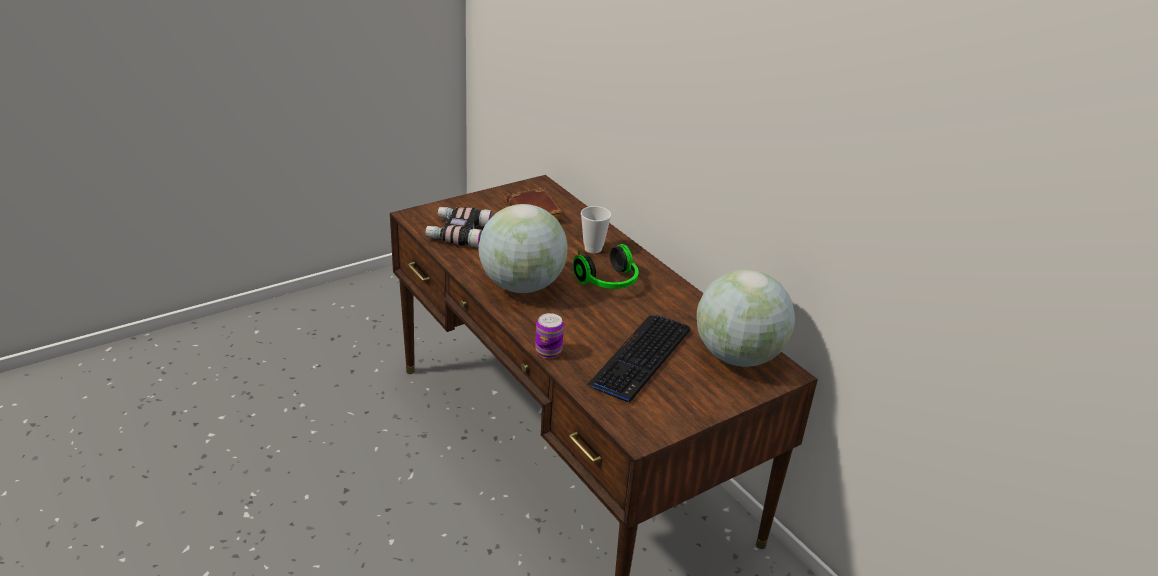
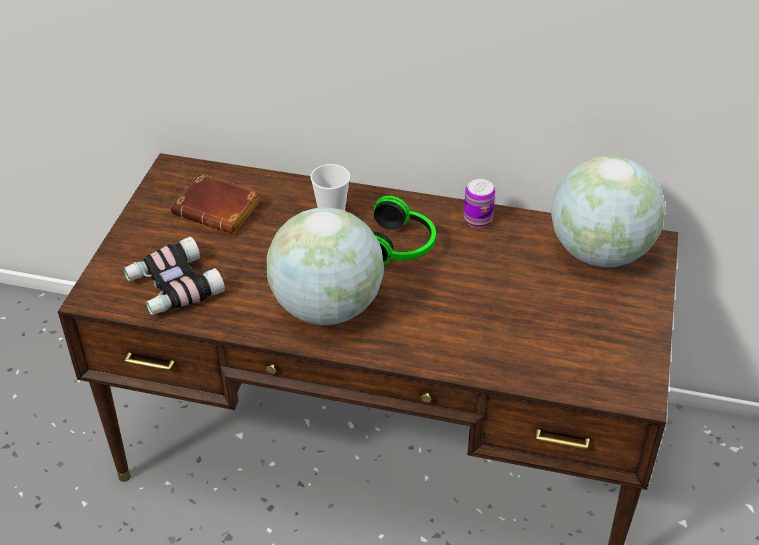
camera: 40 degrees left, 10 degrees up
can [535,313,564,358] -> can moved to [464,179,495,228]
keyboard [587,315,690,404] -> none

